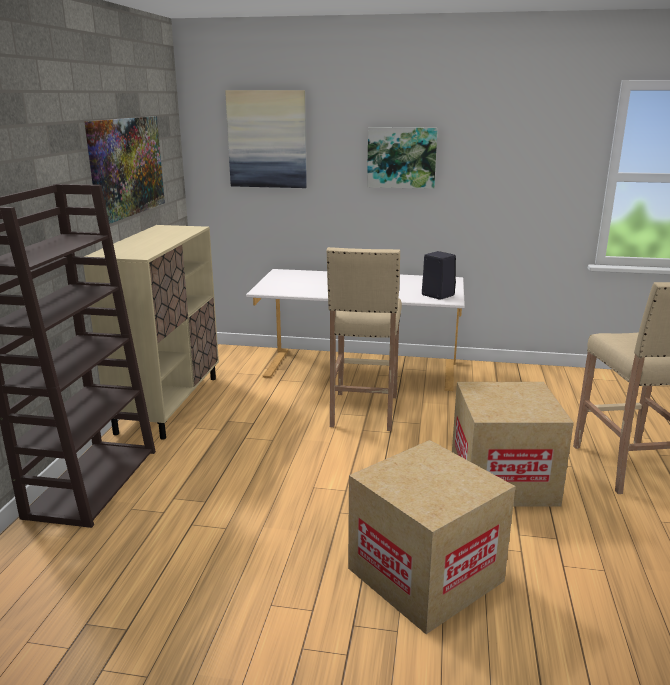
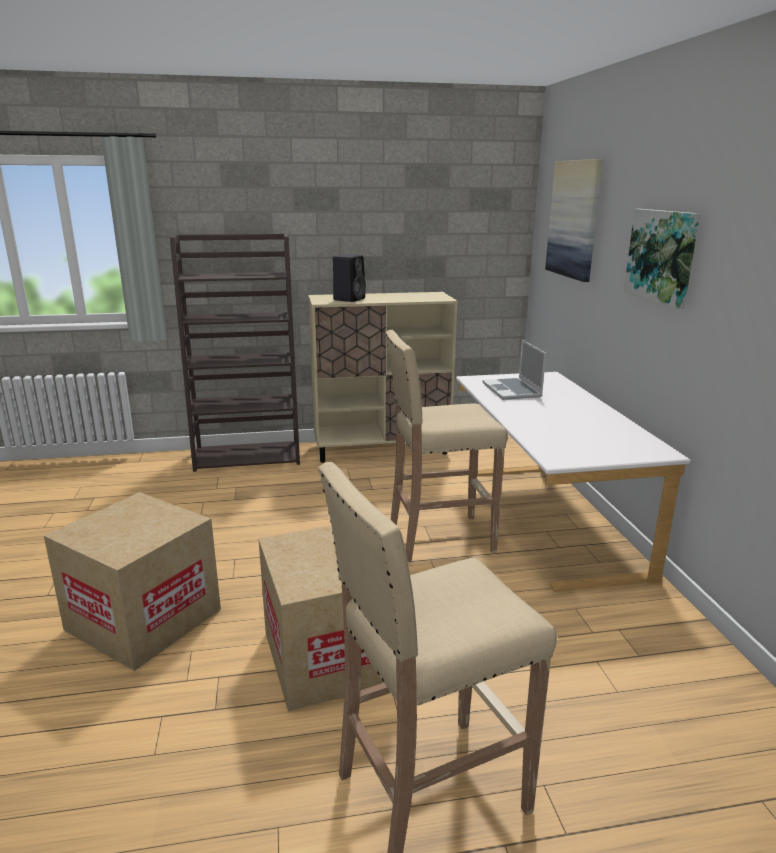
camera: 70 degrees right, 0 degrees up
picture [84,116,165,224] -> none
black speaker [422,251,456,300] -> black speaker moved to [333,254,366,302]
none -> laptop [483,340,546,400]

